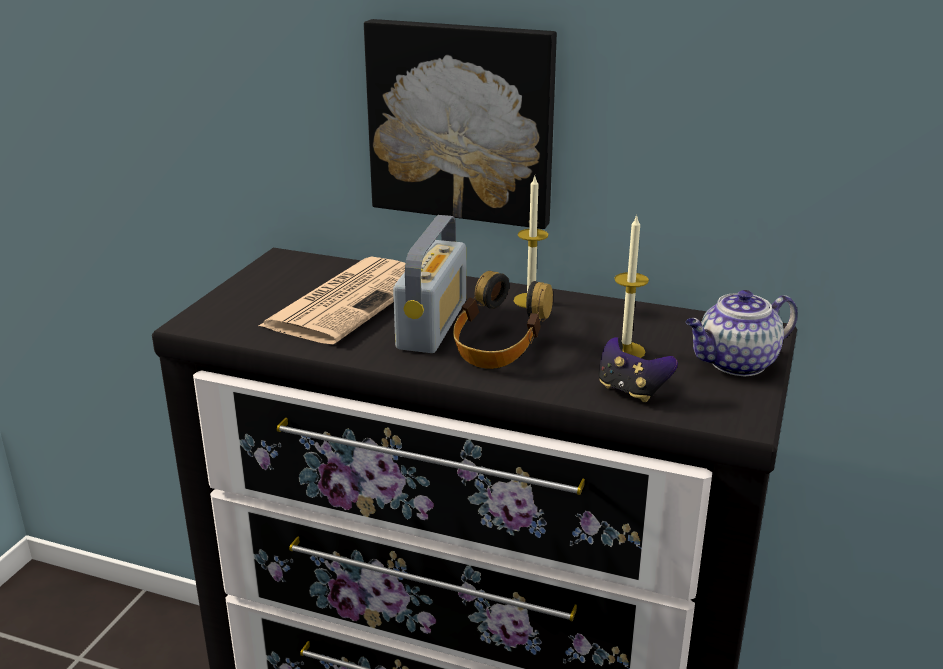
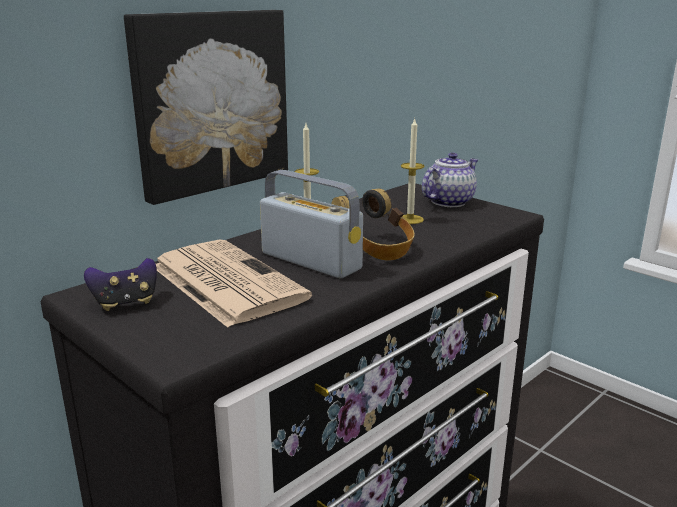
camera: 65 degrees left, 5 degrees down
game controller [598,337,678,402] -> game controller moved to [84,258,157,311]
teapot [686,290,798,376] -> teapot turned 135 degrees counterclockwise [422,152,478,207]

